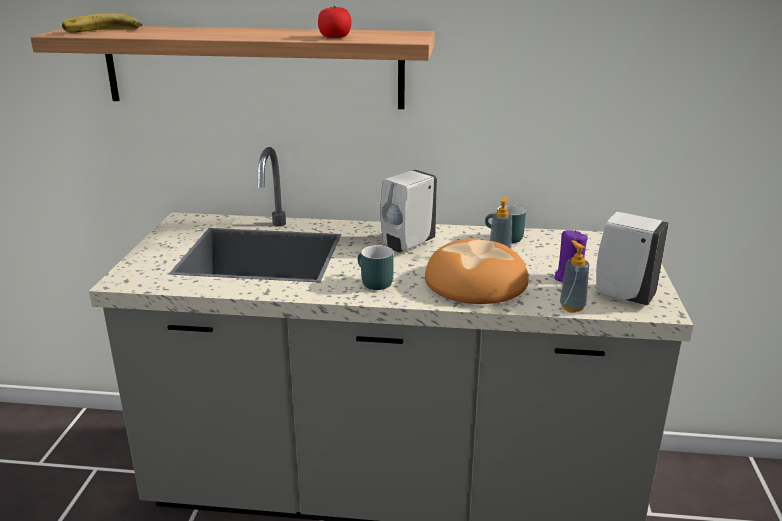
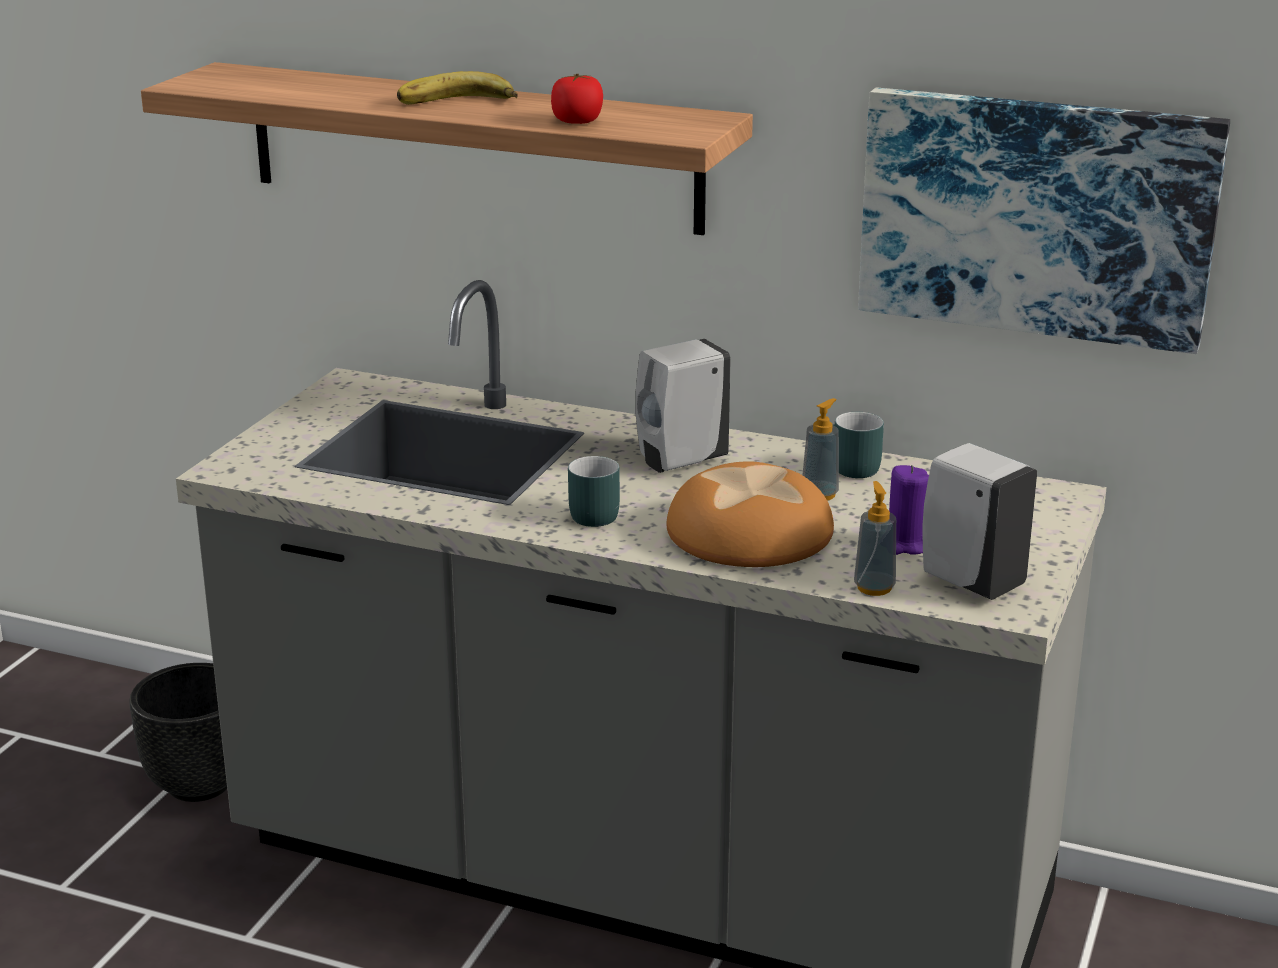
camera: 15 degrees right, 0 degrees up
banana [62,13,142,33] -> banana moved to [397,71,518,105]
none -> black planter [129,663,227,802]
none -> picture [858,87,1230,354]

